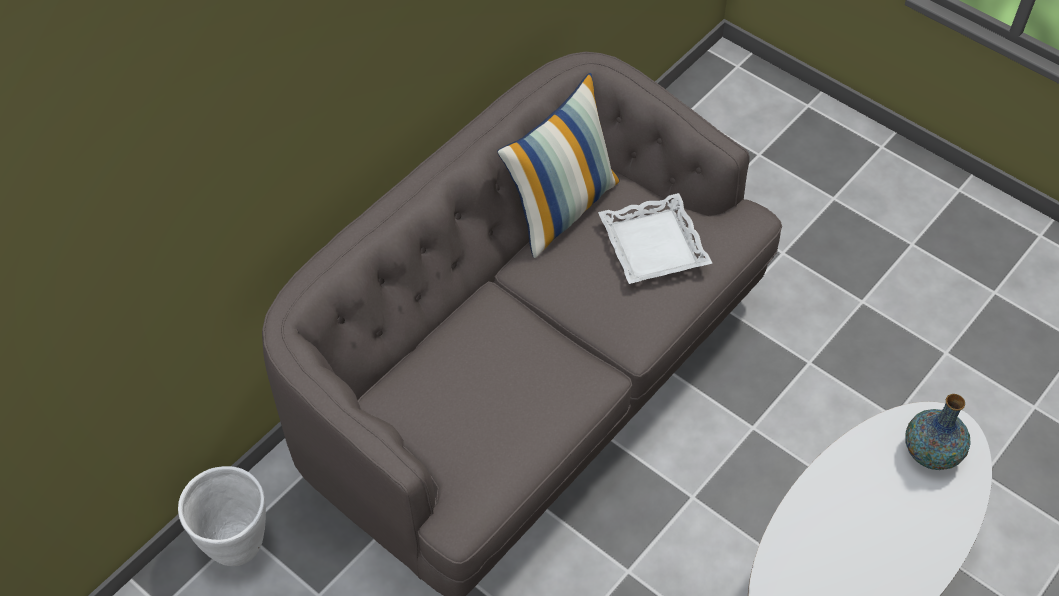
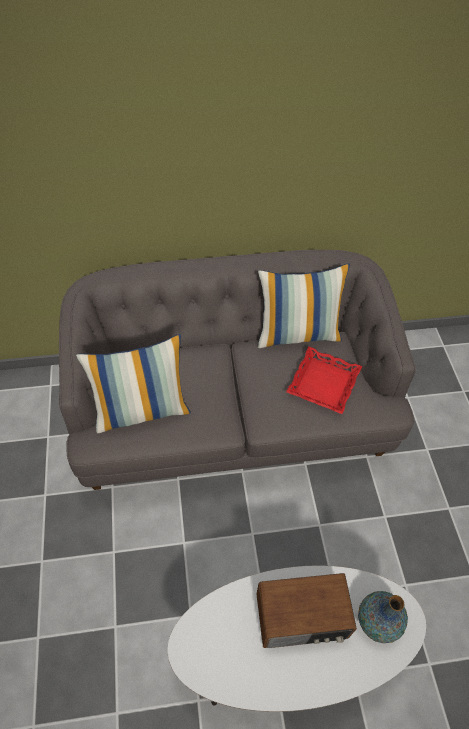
camera: 40 degrees right, 0 degrees up
white planter [178,466,266,566] -> none
white tray [598,193,713,284] -> red tray [286,347,362,414]
none -> pillow [76,334,191,433]
none -> radio [256,573,357,648]

